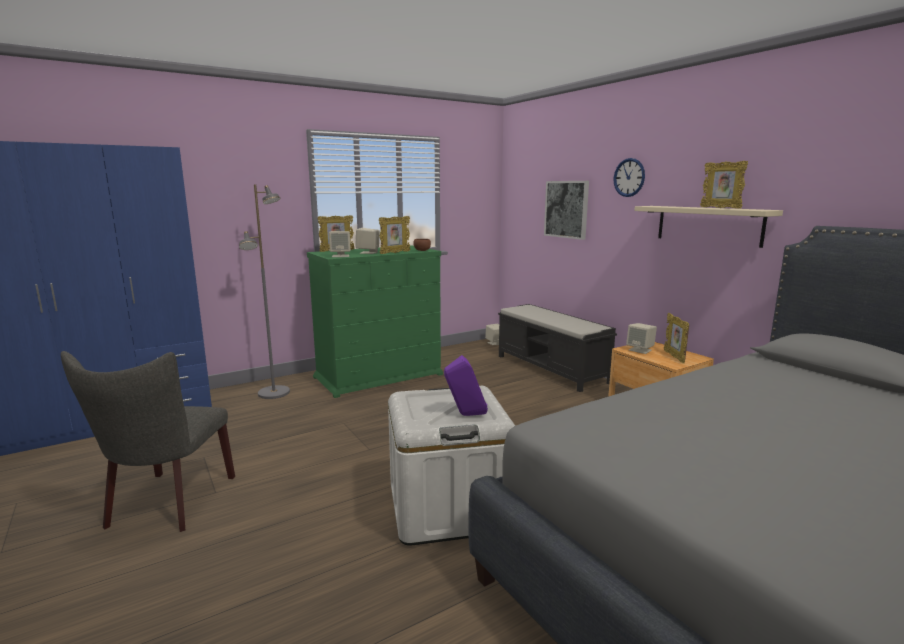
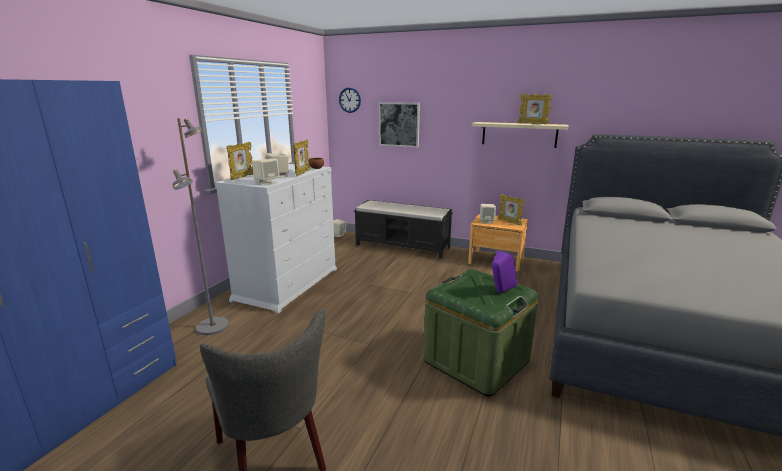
camera: 35 degrees left, 5 degrees up
green dresser [307,245,443,398] -> white dresser [215,164,337,314]
white storage box [388,386,515,546] -> green storage box [424,269,538,396]
wall clock [614,158,645,197] -> wall clock moved to [339,87,361,113]

